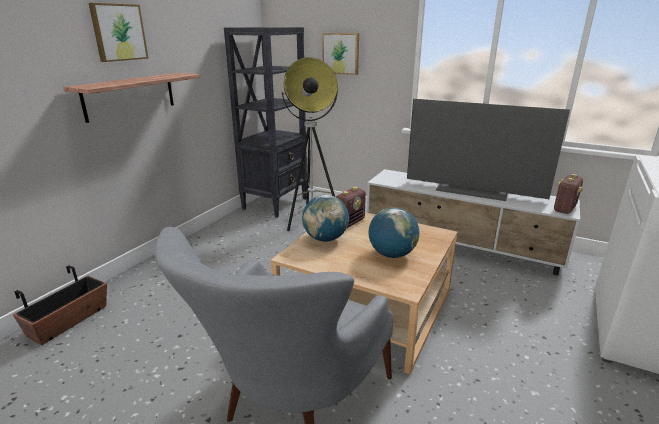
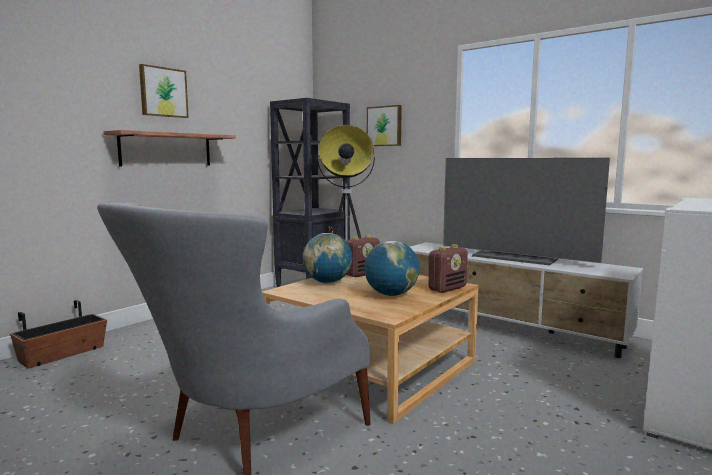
camera: 10 degrees right, 15 degrees down
radio [554,174,583,214] -> radio moved to [428,244,468,293]

